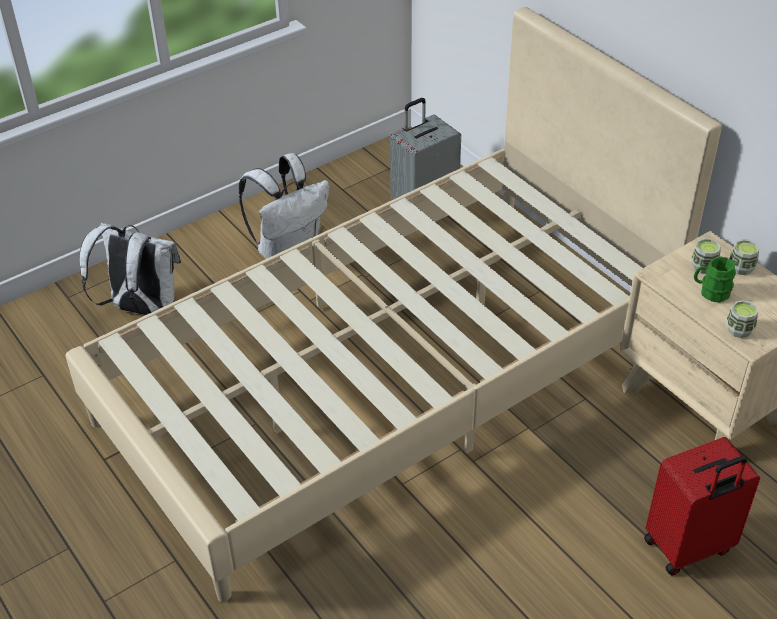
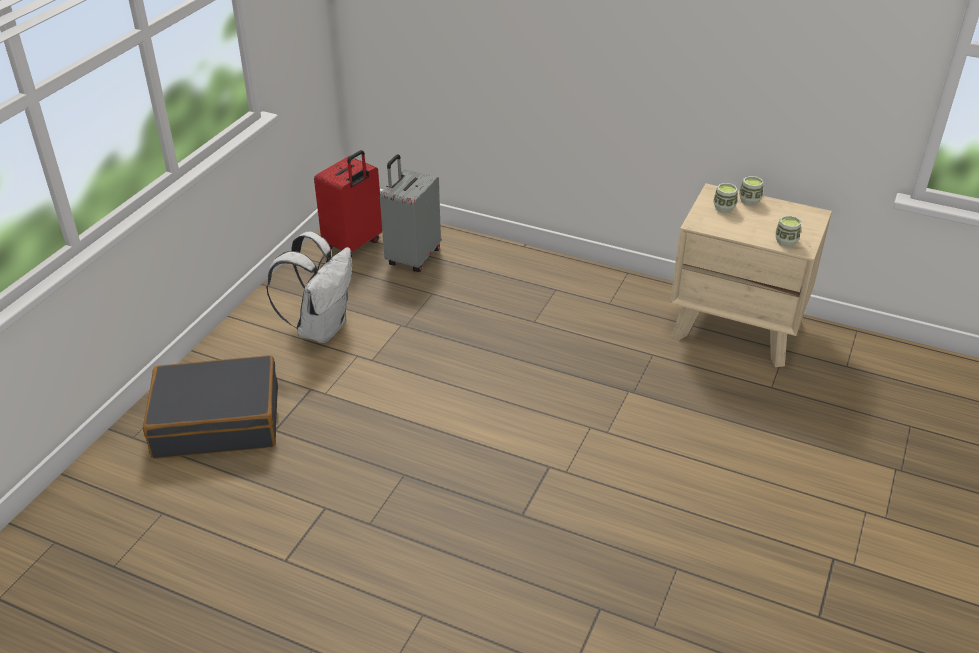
camera: 30 degrees left, 5 degrees down
beige bed [65,7,722,602] -> none
white backpack [80,223,181,315] -> black suitcase [143,355,278,459]
red suitcase [644,437,760,576] -> red suitcase moved to [314,150,382,258]
green mug [694,256,736,303] -> none

